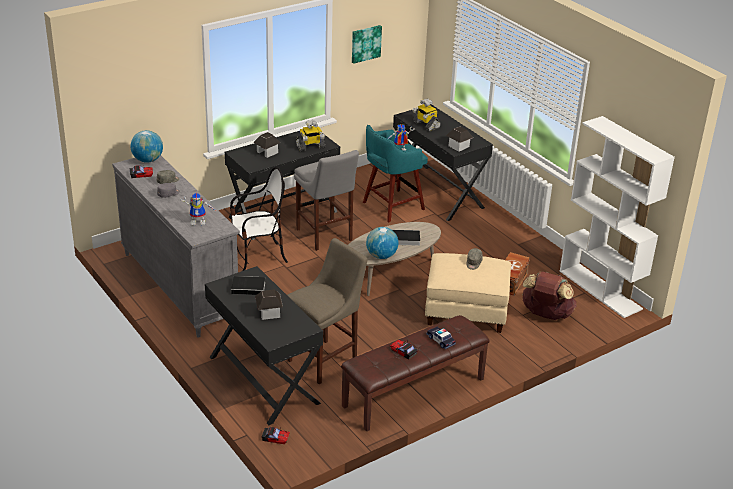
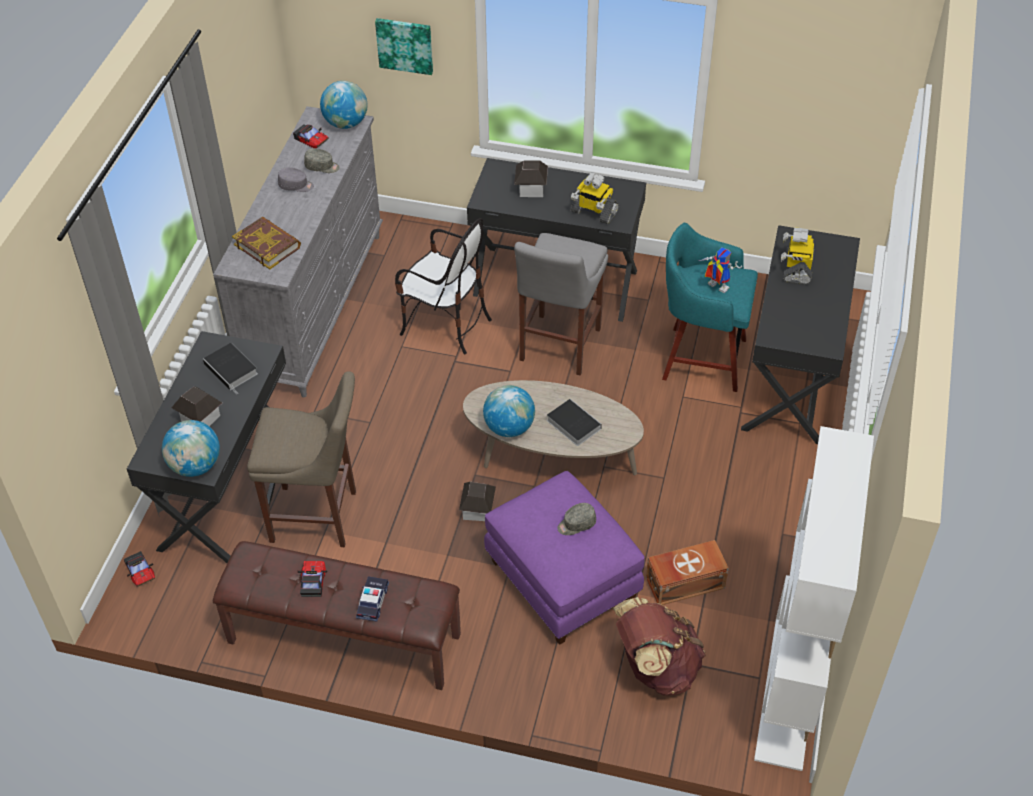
camera: 50 degrees right, 15 degrees up
toy robot [180,193,215,226] -> book [232,216,301,269]
picture [352,25,382,64] -> picture moved to [375,18,433,75]
beige ottoman [425,253,511,333] -> purple ottoman [484,471,645,645]
toy house [446,127,473,152] -> toy house moved to [459,482,496,521]
none -> globe [162,420,220,477]

